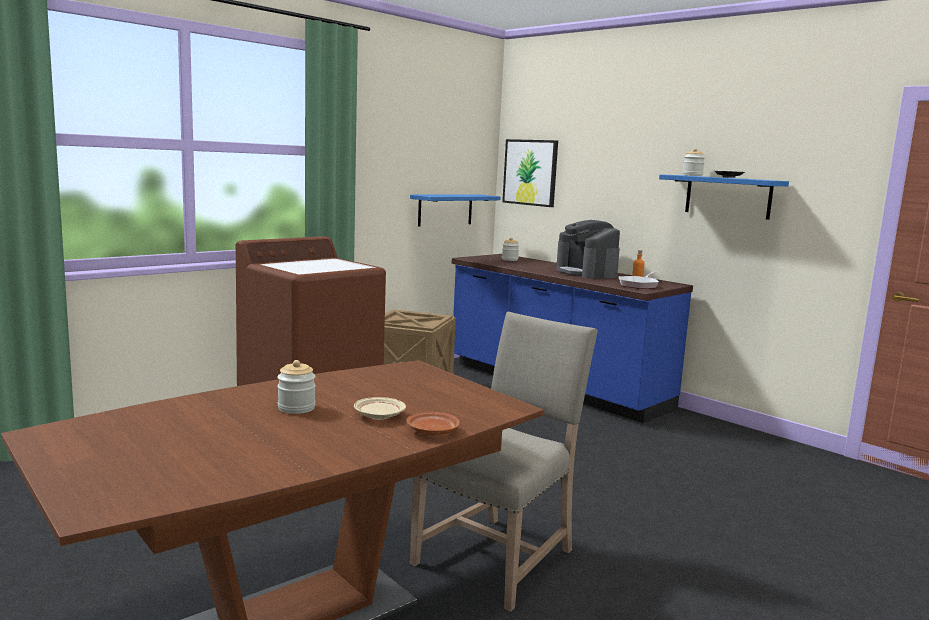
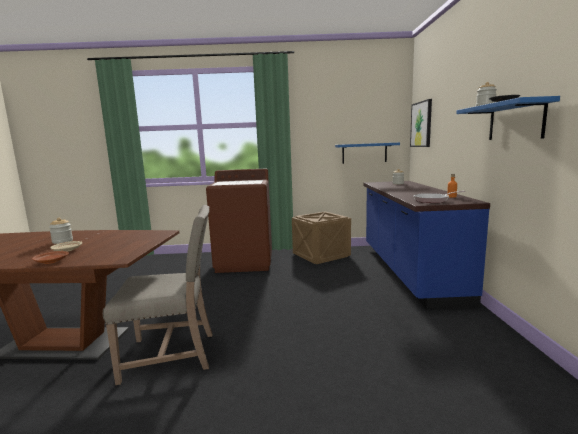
camera: 45 degrees right, 0 degrees up
coffee machine [556,220,620,279] -> none

